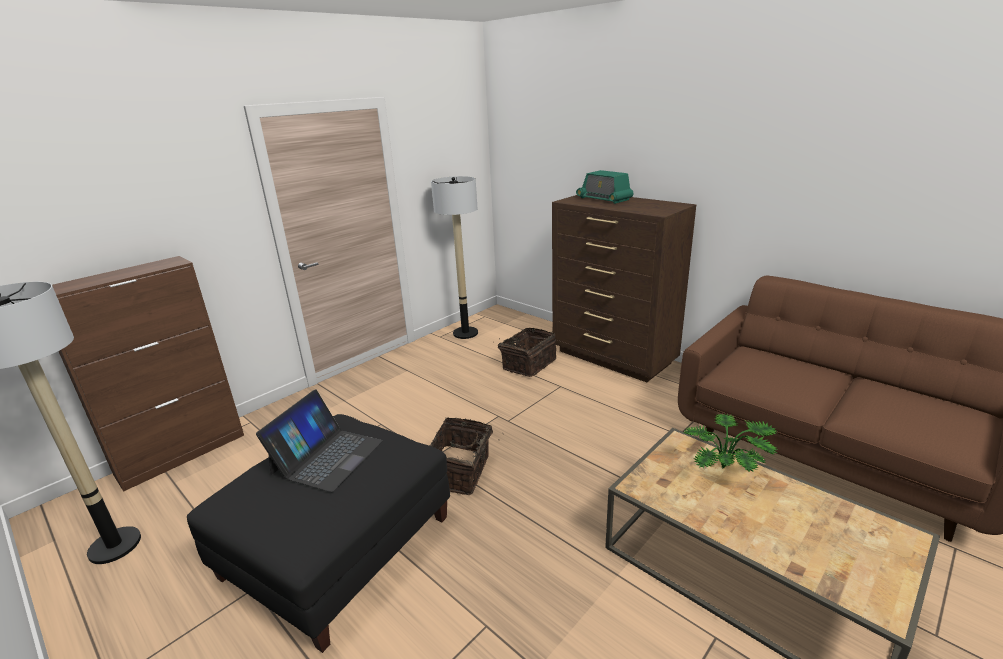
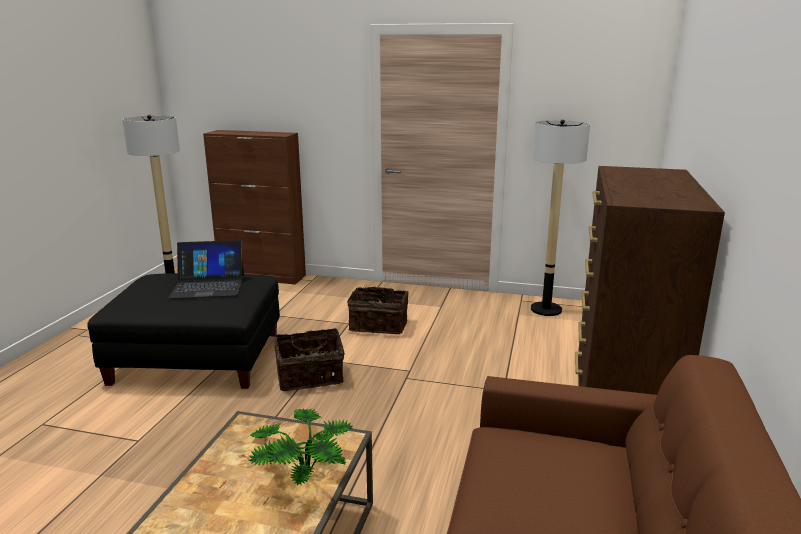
camera: 60 degrees right, 5 degrees down
basket [493,328,556,377] -> basket moved to [347,287,409,334]
radio [576,170,633,204] -> none

